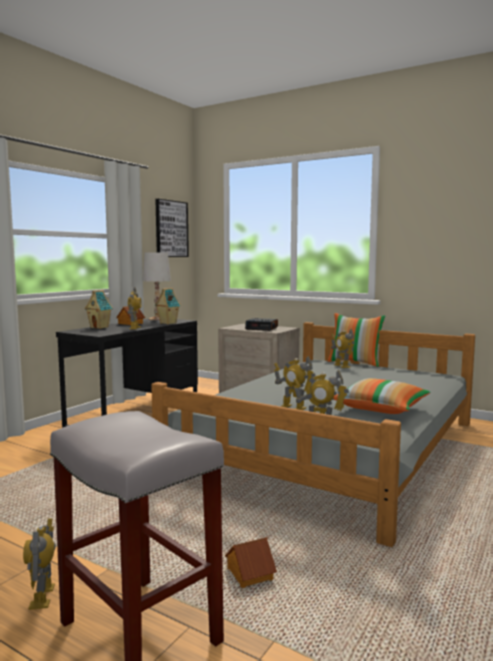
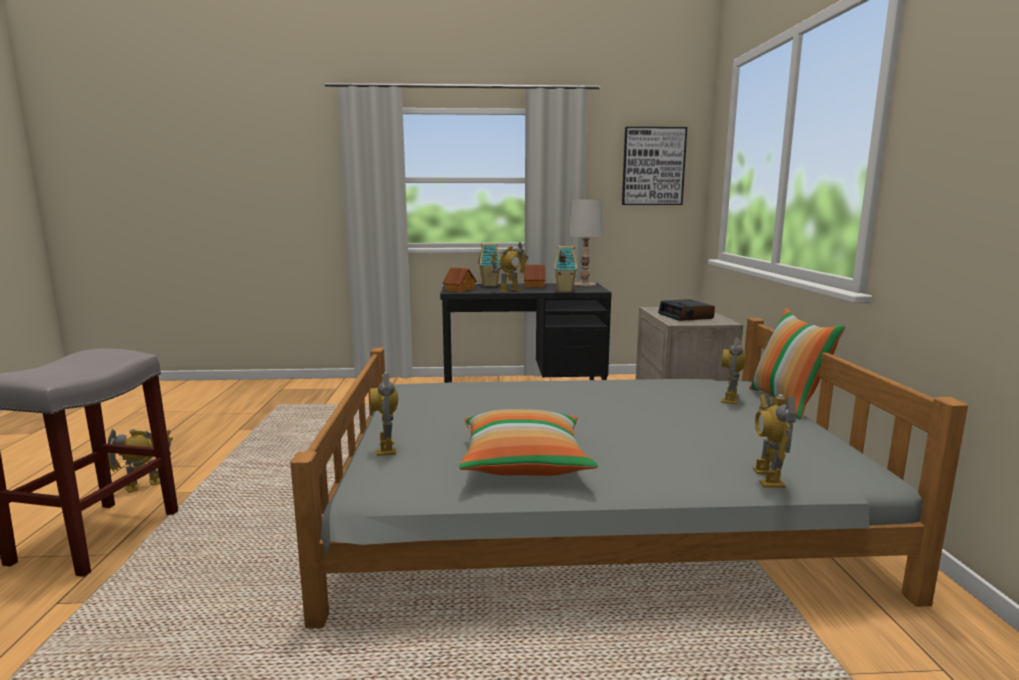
camera: 55 degrees right, 5 degrees up
toy house [225,537,277,588] -> toy house moved to [443,267,477,292]
toy robot [274,356,315,410] -> toy robot moved to [753,394,796,488]

